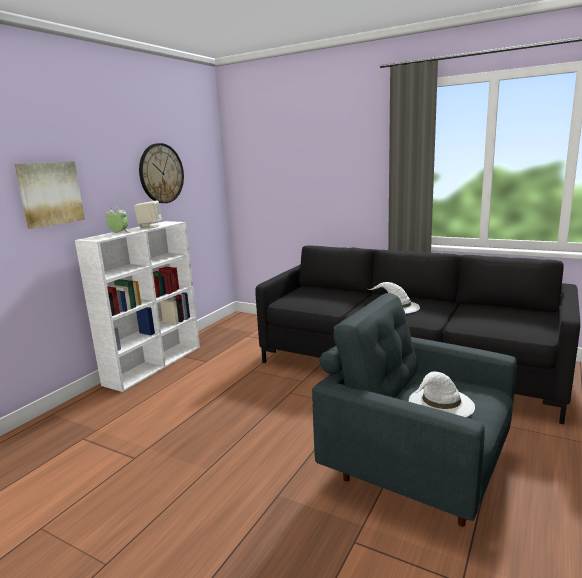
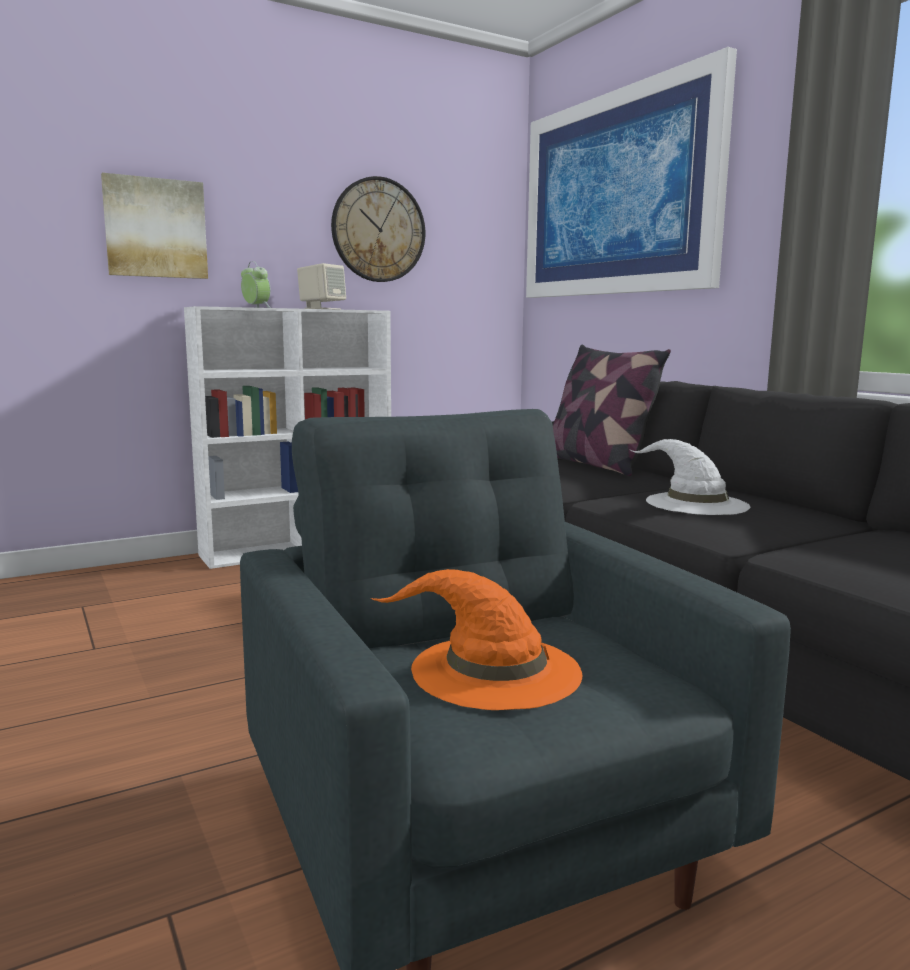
camera: 30 degrees right, 5 degrees down
white hat [409,371,475,417] -> orange hat [371,569,582,710]
none -> picture [526,47,737,298]
none -> pillow [553,345,671,476]

